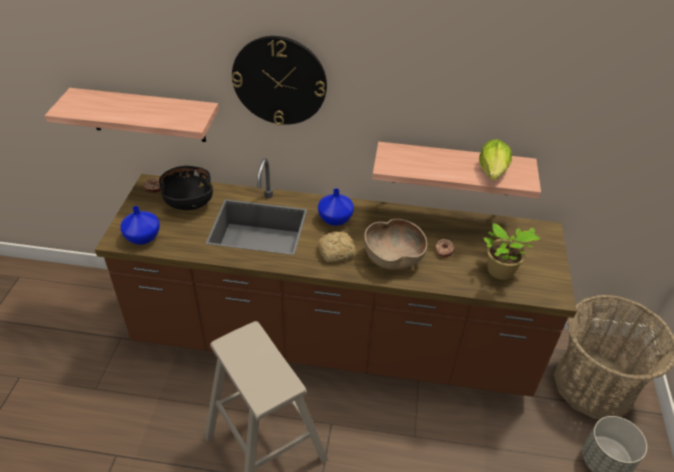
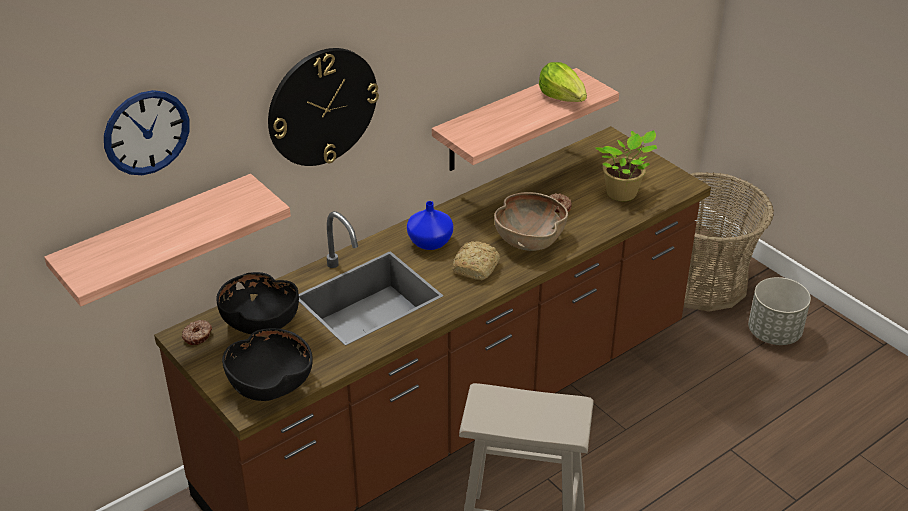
camera: 45 degrees left, 5 degrees down
blue vase [120,206,160,245] -> black bowl [222,328,313,401]
none -> wall clock [104,90,190,175]

